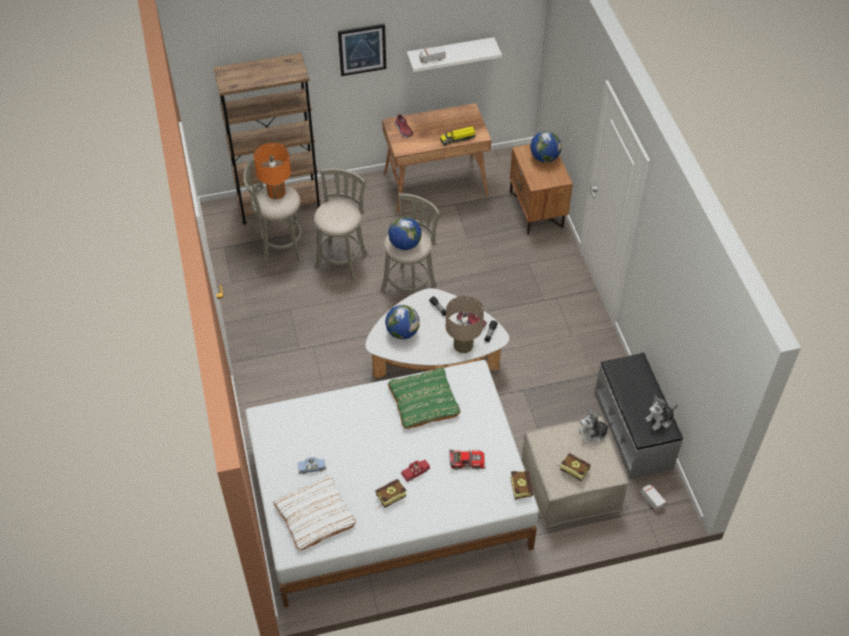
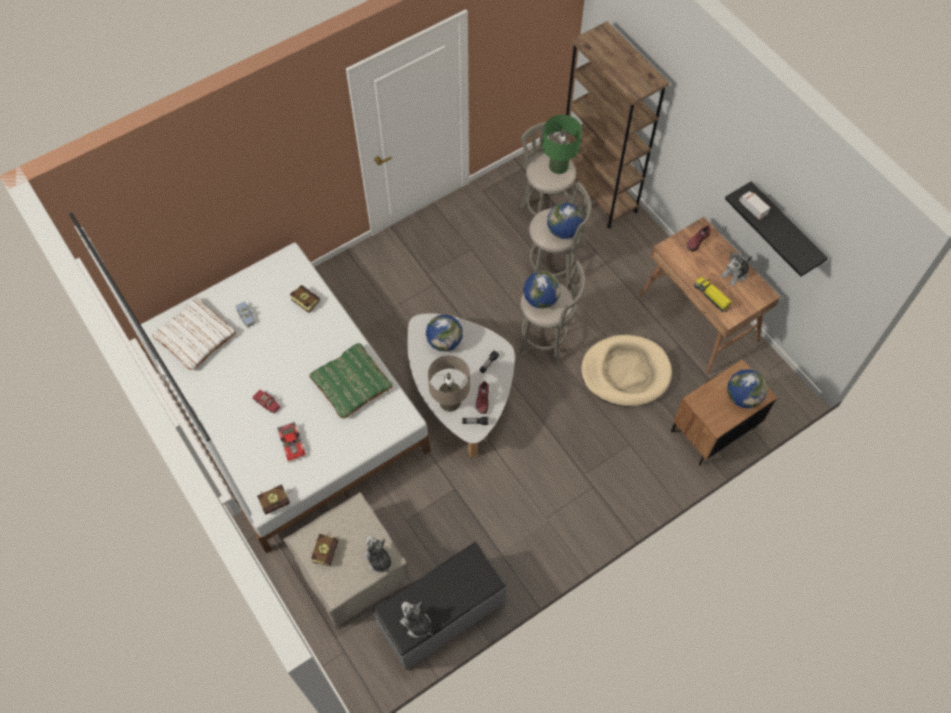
camera: 70 degrees right, 10 degrees up
orange table lamp [254,143,291,199] -> green table lamp [542,115,582,174]
picture [338,23,386,76] -> none
book [375,479,406,509] -> book moved to [290,285,320,313]
white shelf [407,37,502,72] -> black shelf [725,181,828,277]
toy truck [640,484,666,512] -> none
none -> globe [547,203,583,239]
none -> beige dog bed [581,335,672,407]
none -> plush toy [721,251,752,286]

